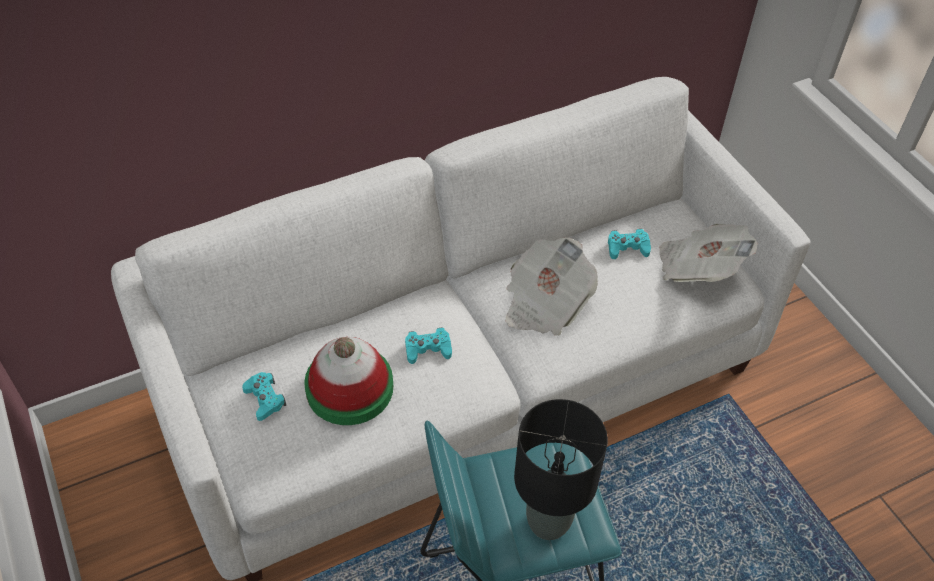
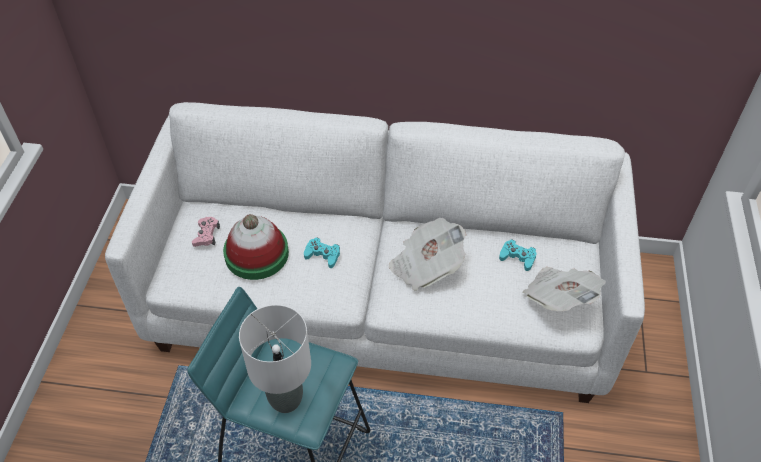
camera: 35 degrees right, 0 degrees up
turquoise game controller [242,372,286,421] -> pink game controller [192,217,220,247]
black table lamp [514,399,608,540] -> white table lamp [239,305,311,413]

